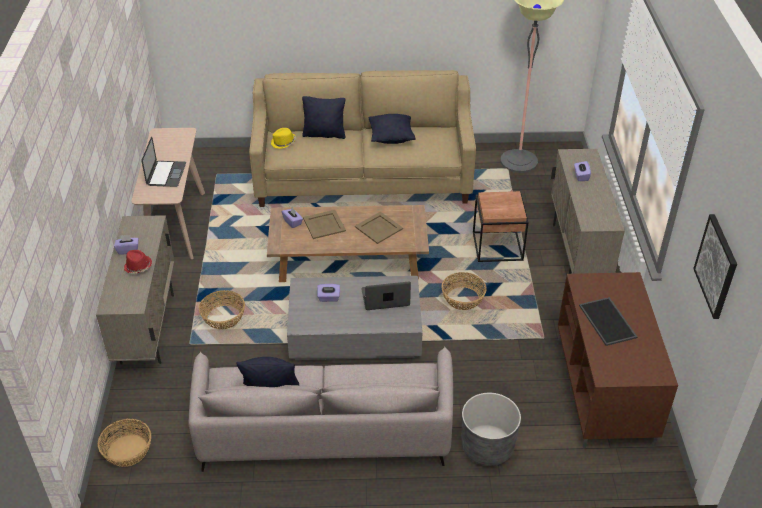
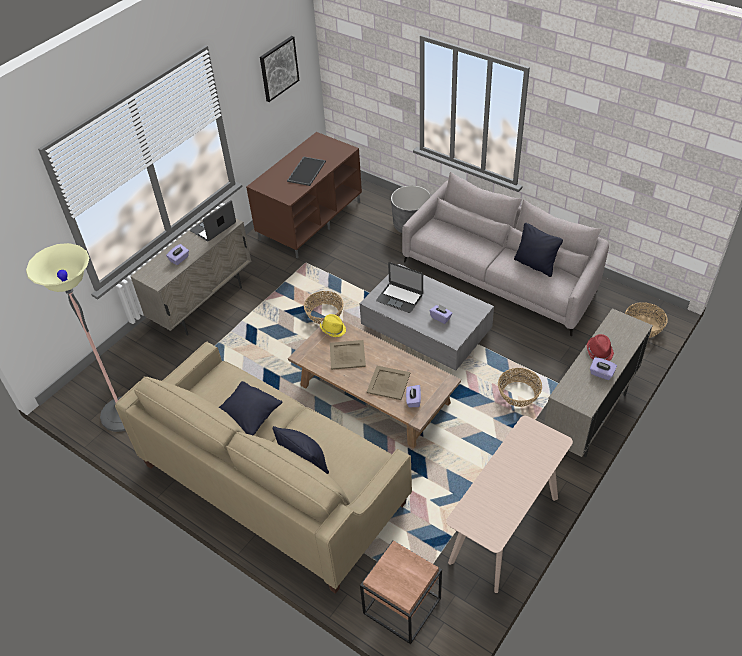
camera: 140 degrees left, 5 degrees up
laptop [141,137,186,187] -> laptop moved to [190,200,236,241]
yellow hat [271,128,296,149] -> yellow hat moved to [320,314,346,337]
brown side table [473,191,529,262] -> brown side table moved to [360,540,442,644]

